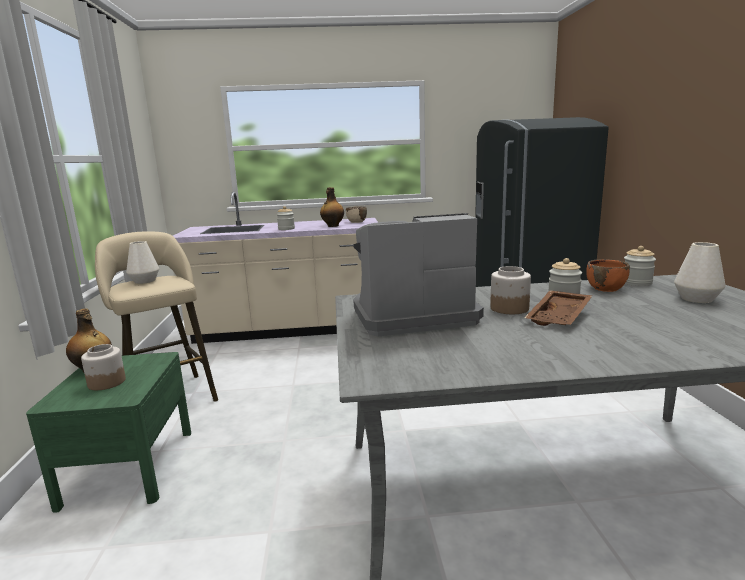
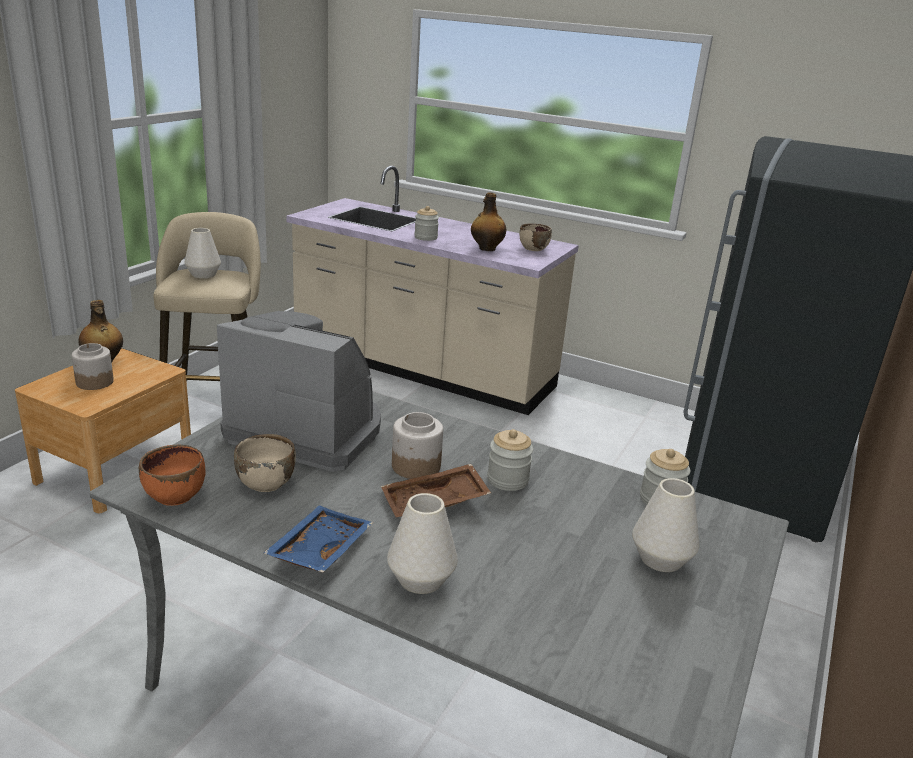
camera: 30 degrees right, 10 degrees up
green nightstand [26,352,191,513] -> brown nightstand [15,348,191,513]
orange bowl [586,259,630,292] -> orange bowl moved to [139,444,205,506]
none -> beige bowl [234,434,296,492]
none -> blue tray [263,505,373,572]
none -> white vase [387,493,458,594]

